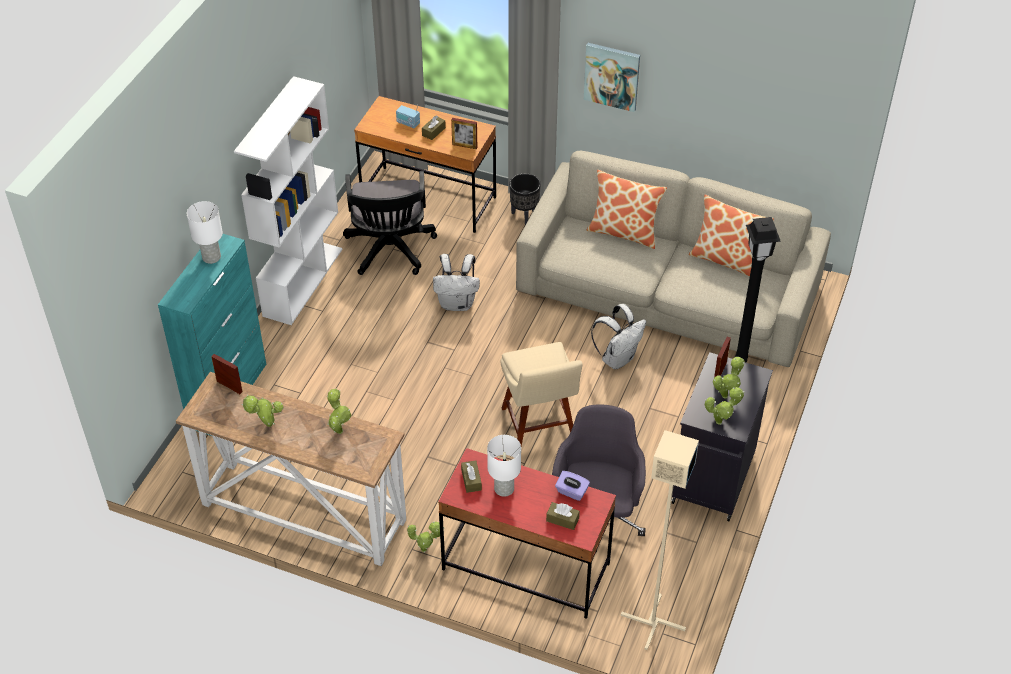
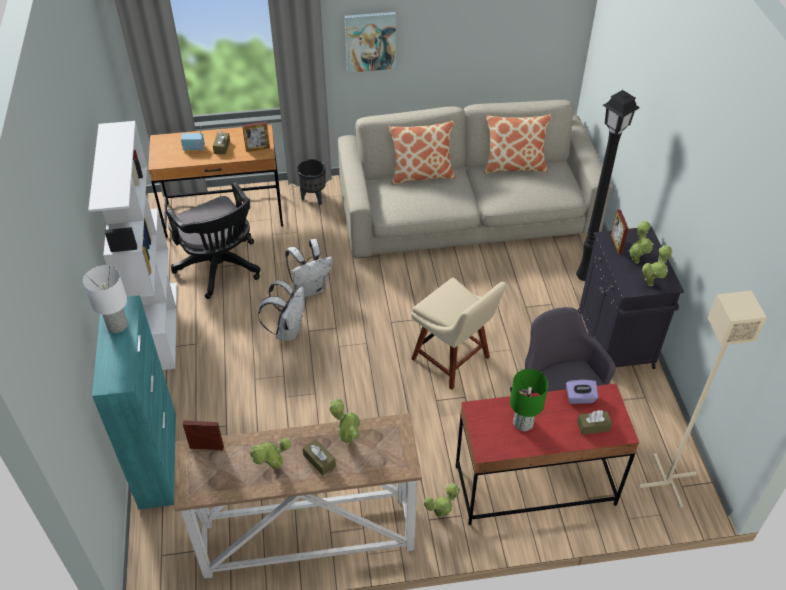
camera: 30 degrees left, 0 degrees up
brown tissue box [461,460,482,493] -> brown tissue box moved to [303,439,336,475]
white table lamp [487,435,521,497] -> green table lamp [510,369,548,431]
white backpack [591,304,646,369] -> white backpack moved to [258,280,305,342]

